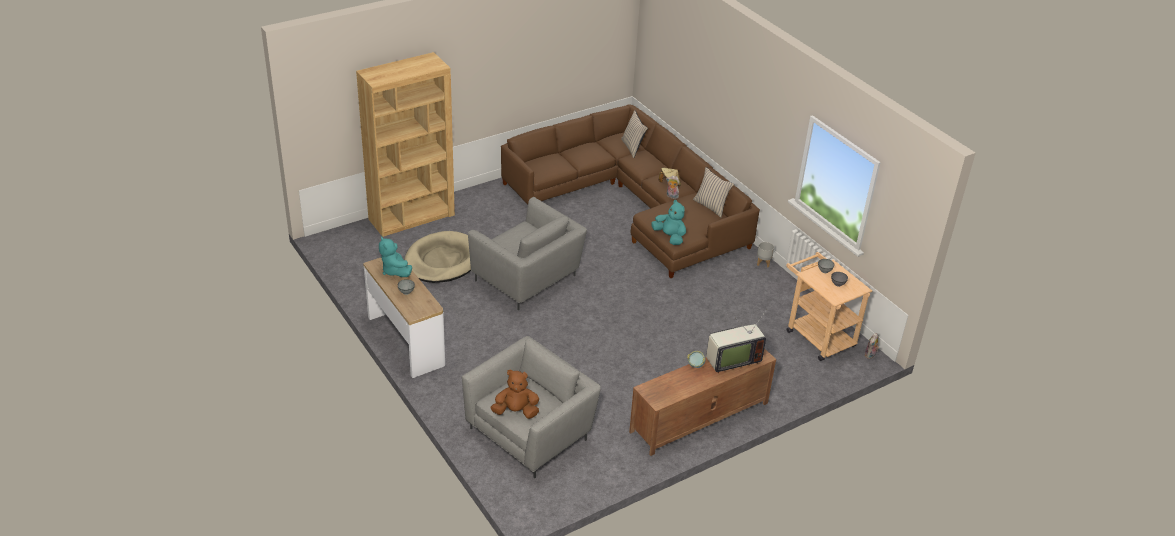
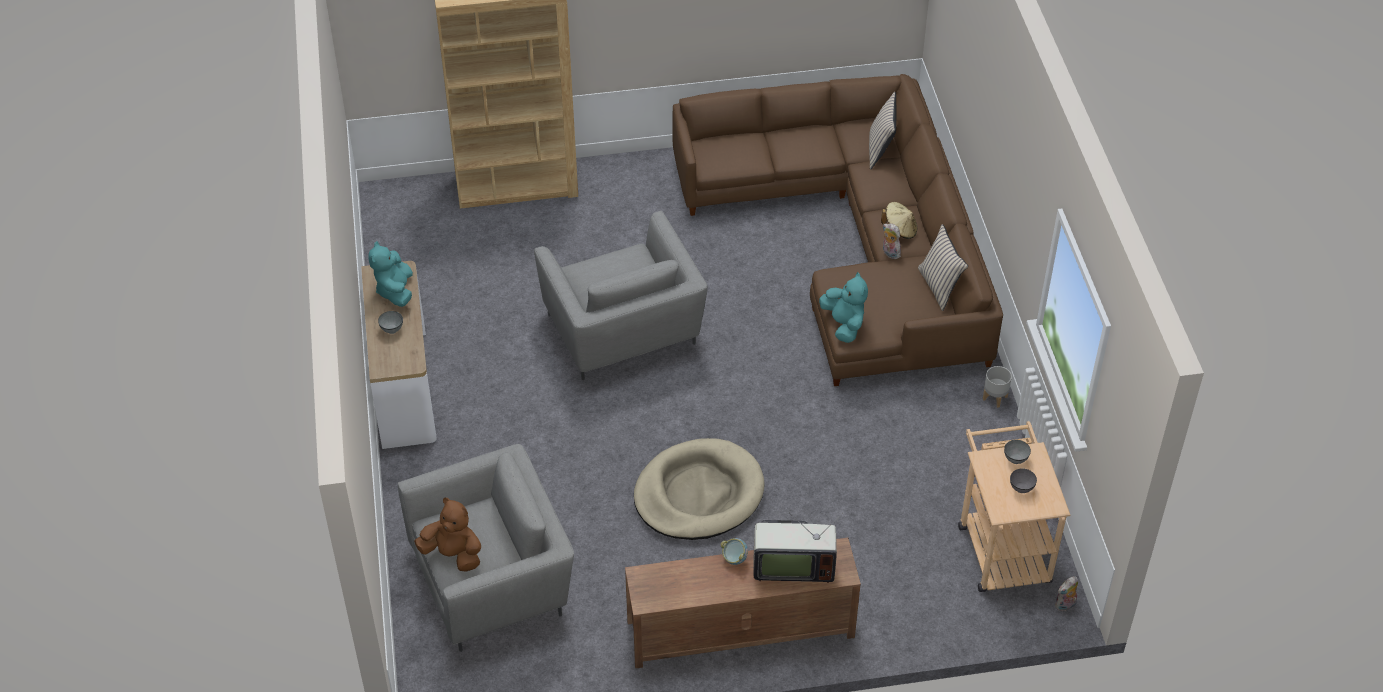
camera: 25 degrees right, 10 degrees up
beige dog bed [404,231,471,283] -> beige dog bed moved to [634,438,765,540]

